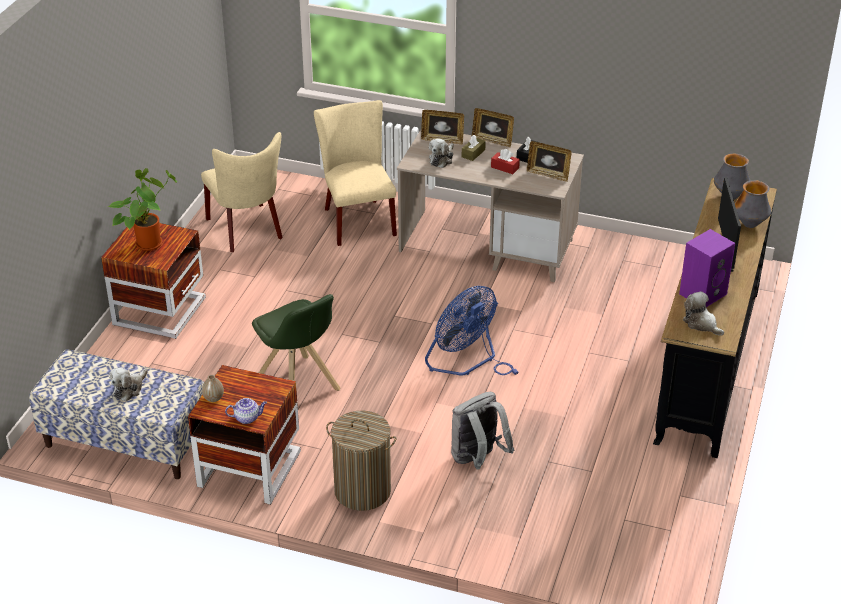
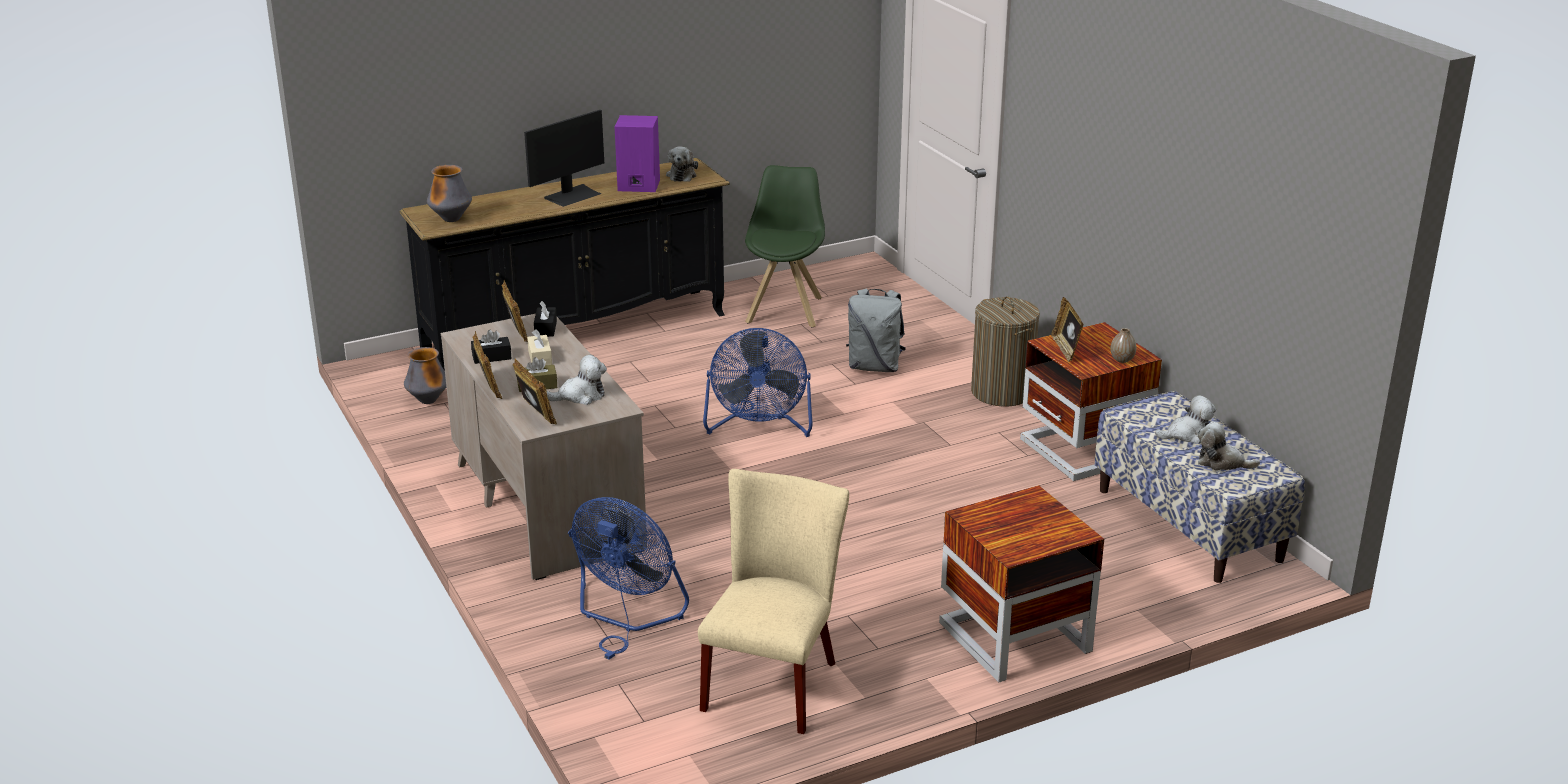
camera: 135 degrees left, 10 degrees down
potted plant [108,168,177,251] -> none
teapot [225,398,267,424] -> none
green chair [252,294,340,391] -> green chair moved to [745,165,825,328]
beige chair [314,100,397,246] -> blue fan [568,497,689,660]
red tissue box [491,149,520,174] -> beige tissue box [527,329,552,365]
vase [735,180,771,228] -> vase moved to [404,347,446,404]
none -> black tissue box [534,301,557,337]
none -> picture frame [1051,297,1084,362]
none -> plush toy [1198,421,1260,471]

